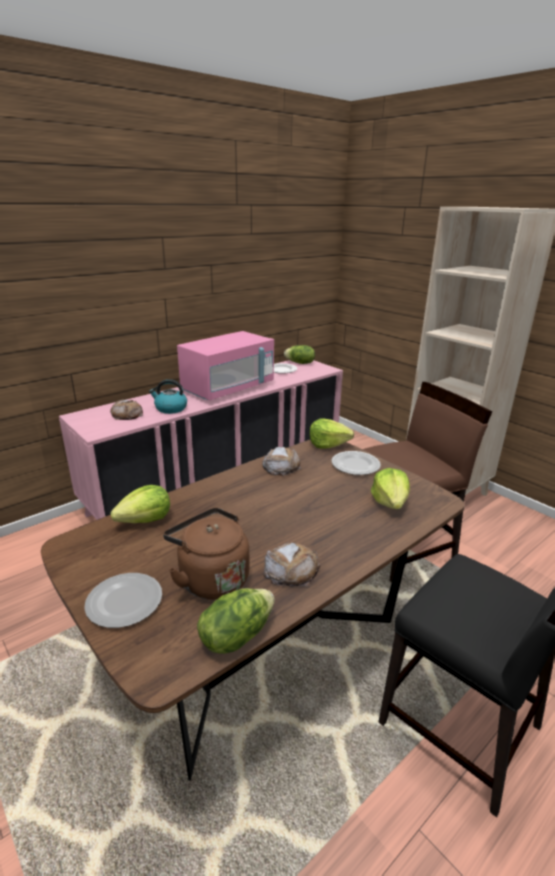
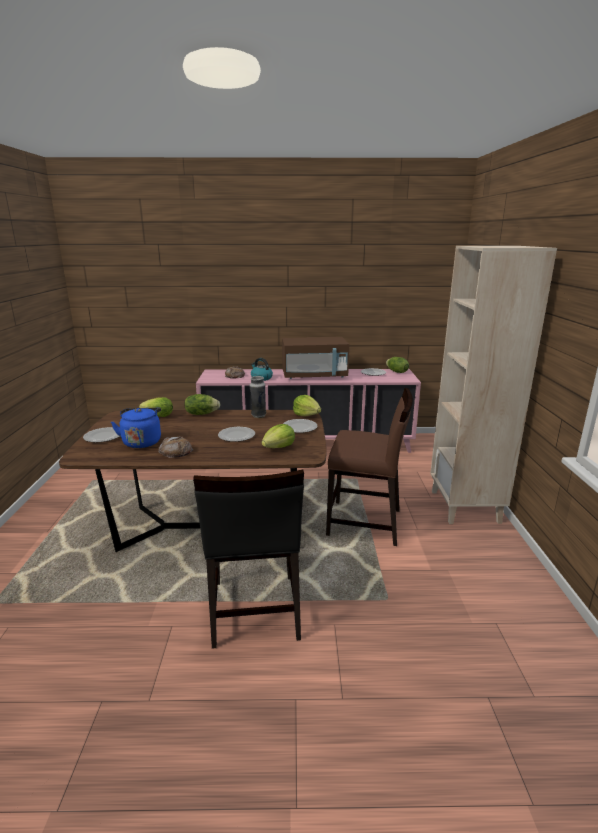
camera: 40 degrees right, 5 degrees down
brown kettle [163,508,250,600] -> blue kettle [111,408,161,448]
pink microwave [177,331,274,400] -> brown microwave [282,337,349,379]
lettuce [197,588,275,654] -> lettuce moved to [184,394,220,415]
bread [262,447,302,476] -> vase [249,376,266,418]
none -> plate [218,427,255,442]

